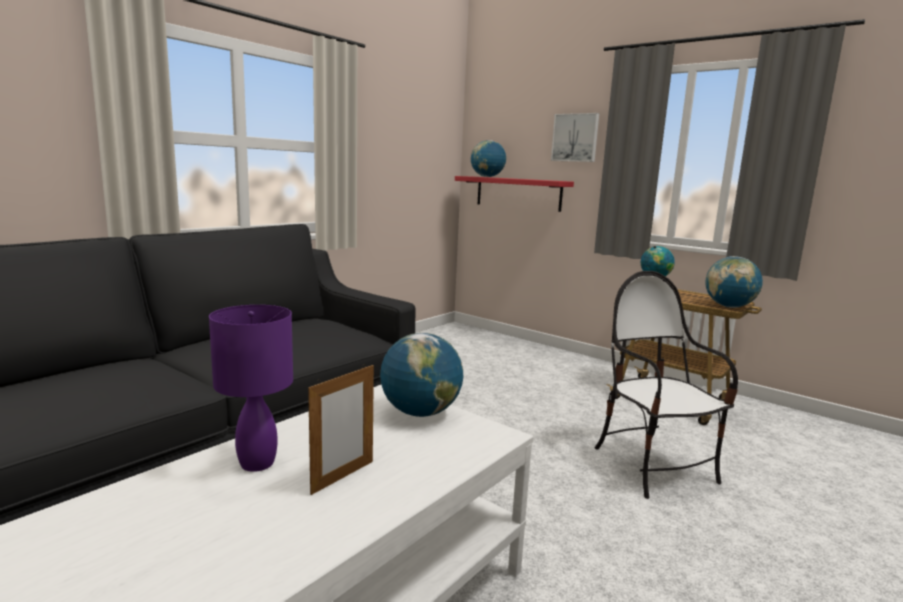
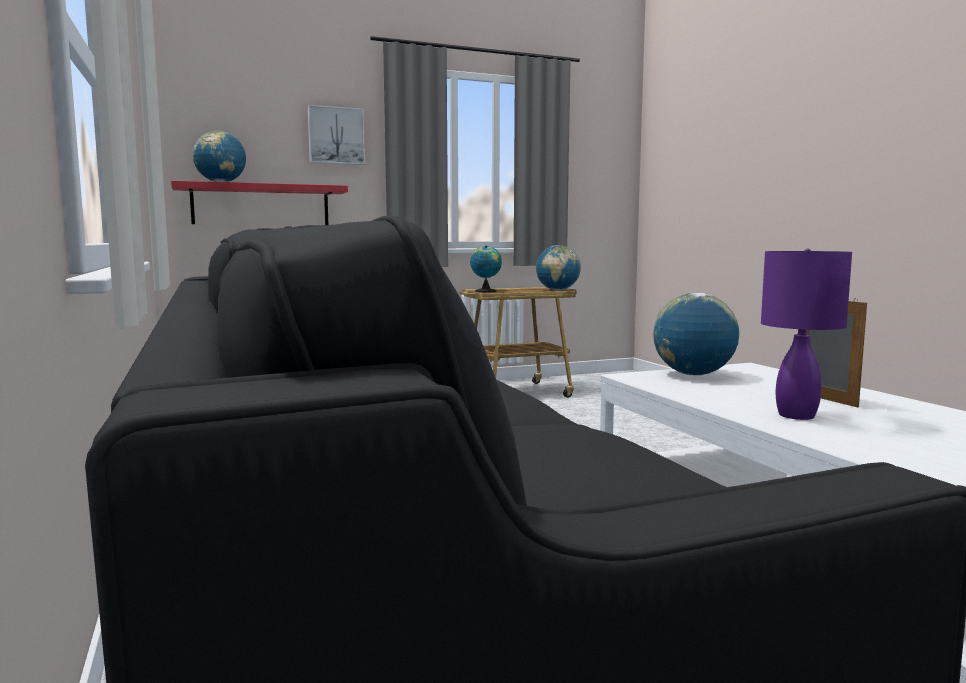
camera: 60 degrees left, 5 degrees down
chair [595,271,738,499] -> none

